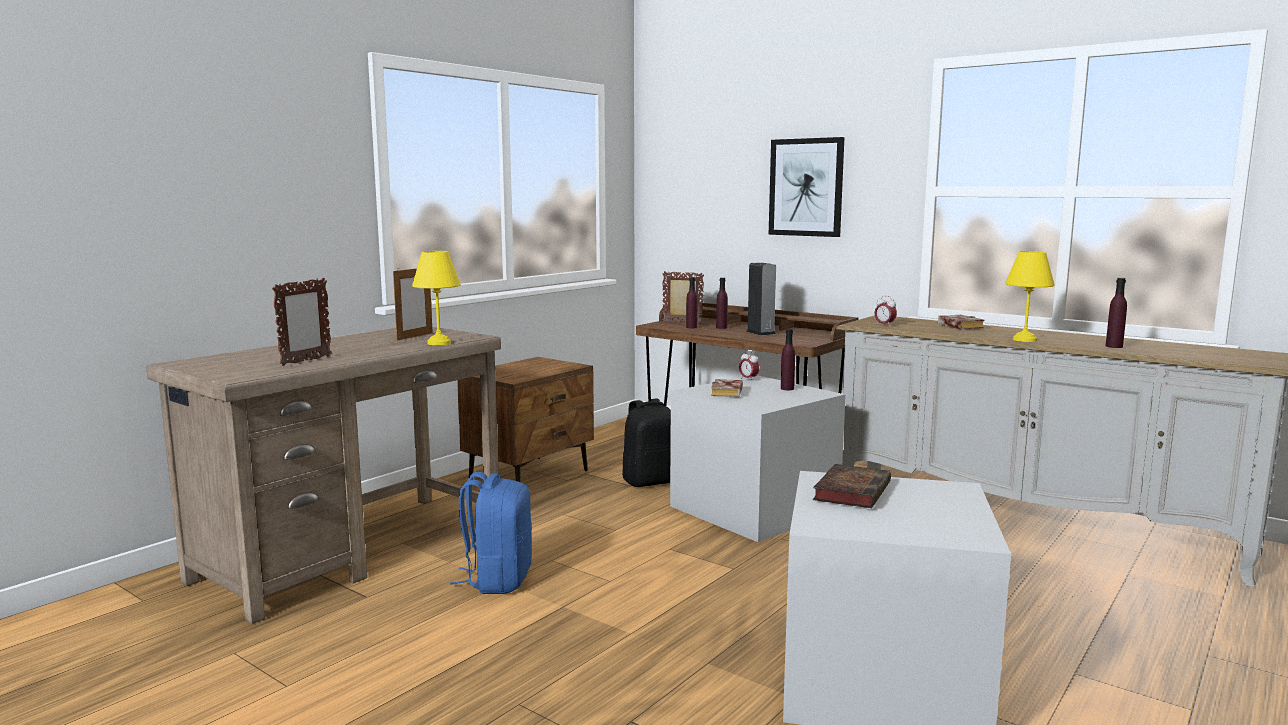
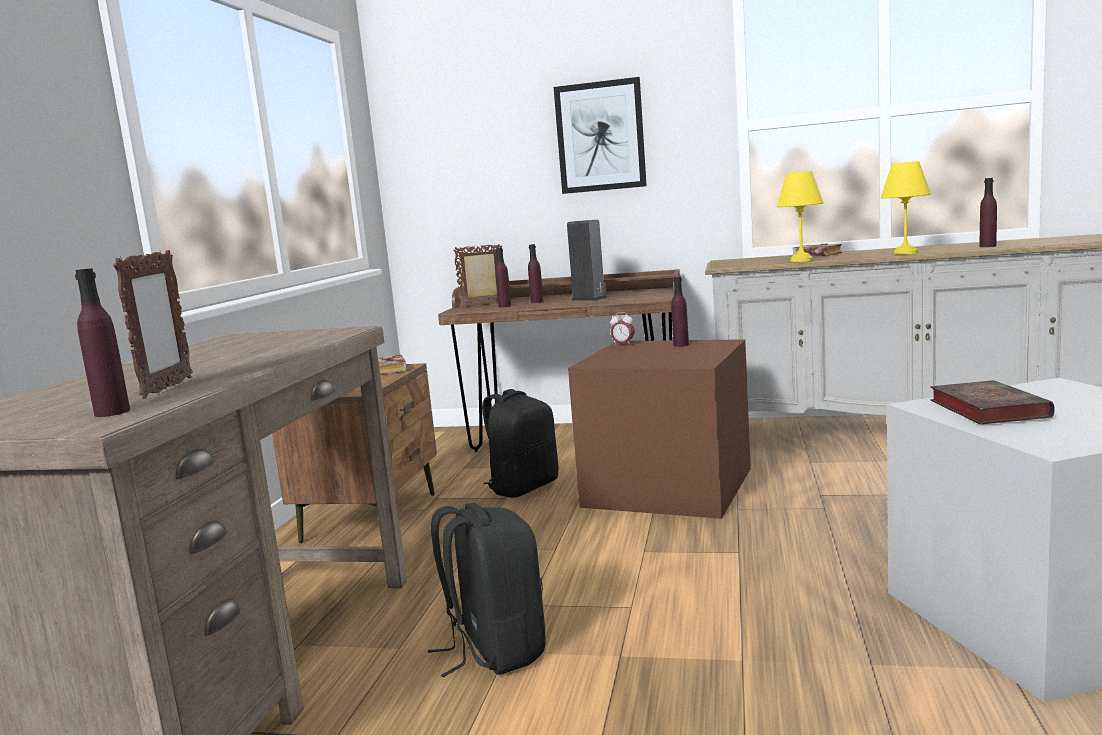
camera: 25 degrees left, 0 degrees up
picture frame [393,269,433,341] -> none
yellow table lamp [412,251,461,345] -> yellow table lamp moved to [777,171,824,262]
blue backpack [450,472,532,594] -> black backpack [428,503,546,677]
grey storage box [670,375,846,542] -> brown storage box [568,339,751,519]
book [711,379,743,397] -> book moved to [378,355,407,375]
alarm clock [874,296,897,327] -> none
none -> purple bottle [75,268,130,417]

